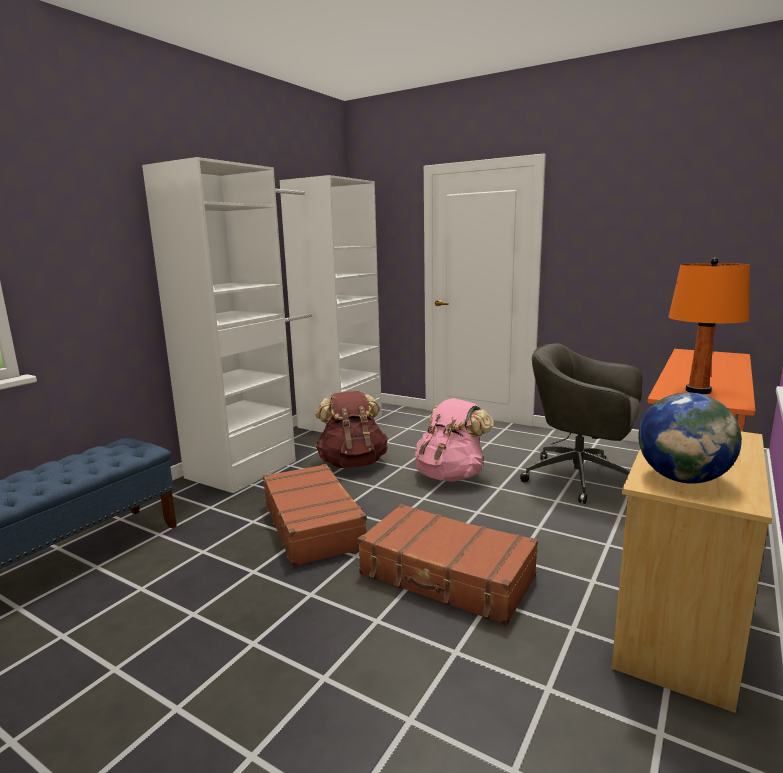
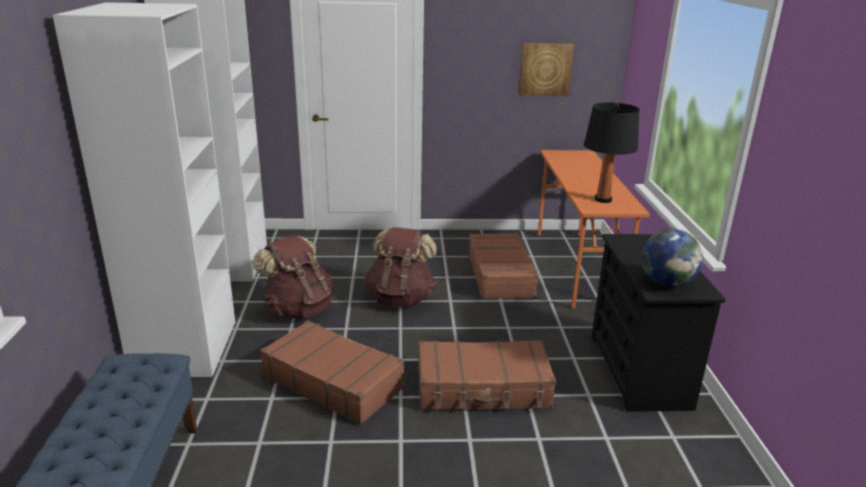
camera: 35 degrees left, 10 degrees up
pink backpack [415,398,493,482] -> brown backpack [364,227,437,307]
grey office chair [520,344,643,504] -> brown suitcase [469,233,539,299]
beige dresser [611,431,772,713] -> black dresser [591,234,726,412]
orange table lamp [668,258,750,394] -> black table lamp [584,102,640,203]
none -> picture [518,43,574,96]

